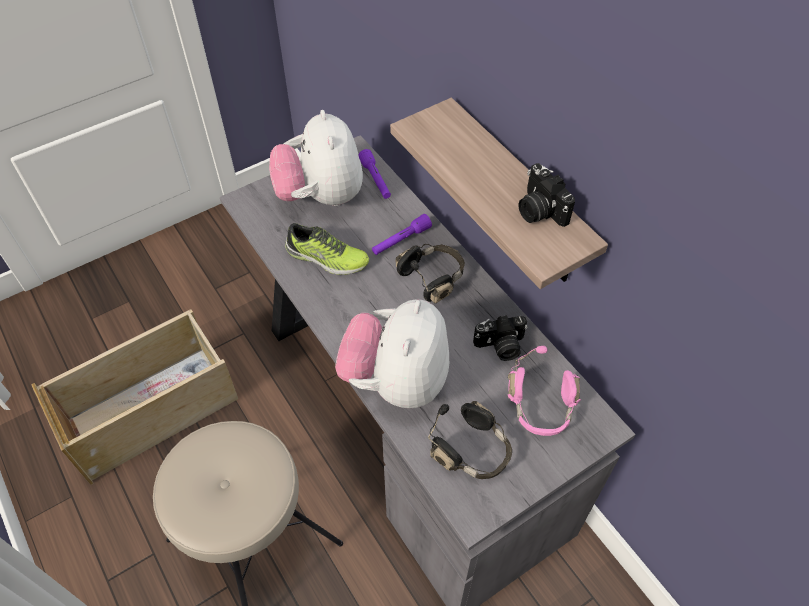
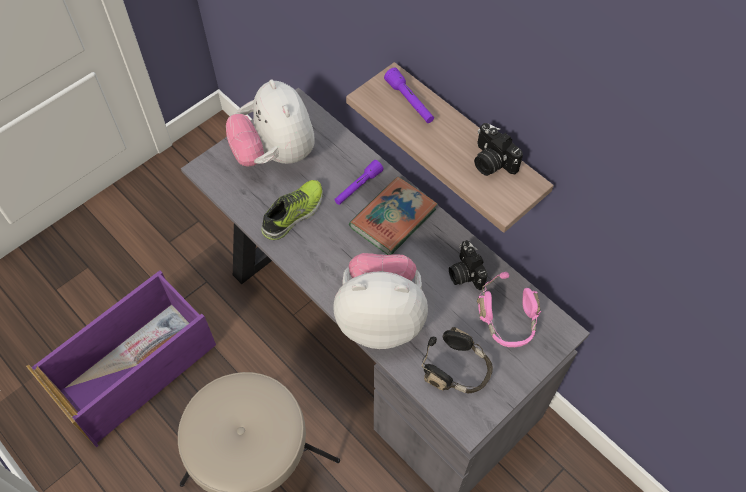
camera: 10 degrees left, 5 degrees up
beige storage box [31,309,238,485] -> purple storage box [26,270,216,448]
shoe [285,223,369,275] -> shoe turned 60 degrees counterclockwise [261,180,323,240]
plush toy [335,299,449,408] -> plush toy turned 90 degrees clockwise [333,253,428,349]
purple flashlight [358,149,391,199] -> purple flashlight moved to [384,68,434,123]
black headphones [396,244,465,303] -> book [349,177,438,255]
camera [473,315,528,361] -> camera turned 90 degrees clockwise [449,240,488,290]

